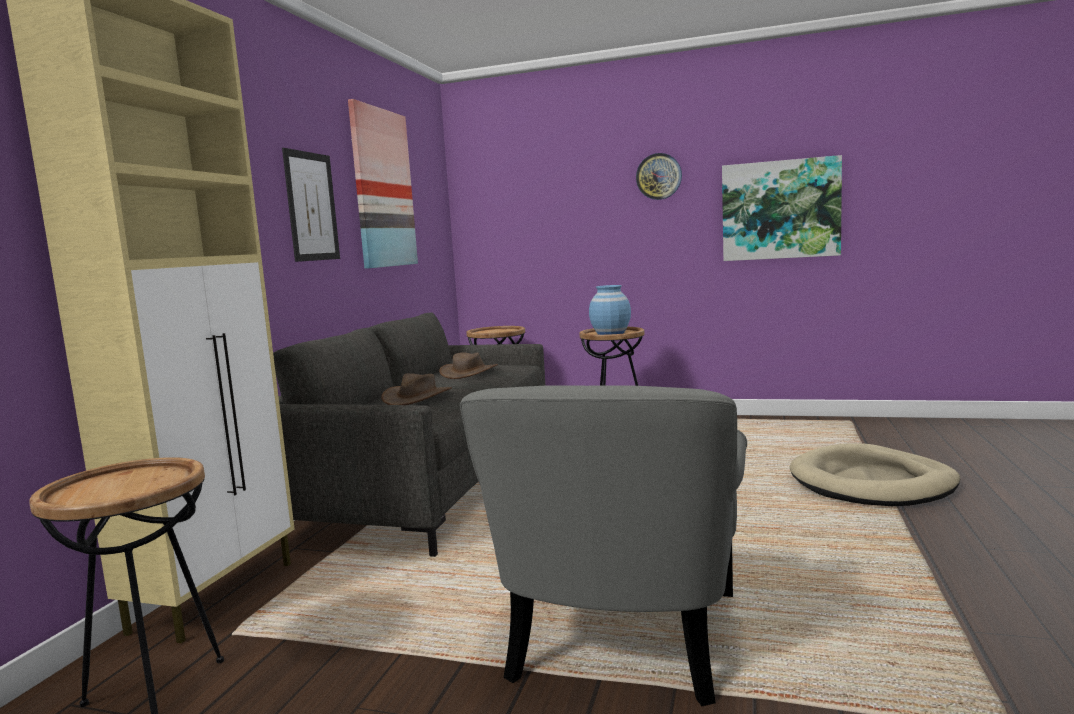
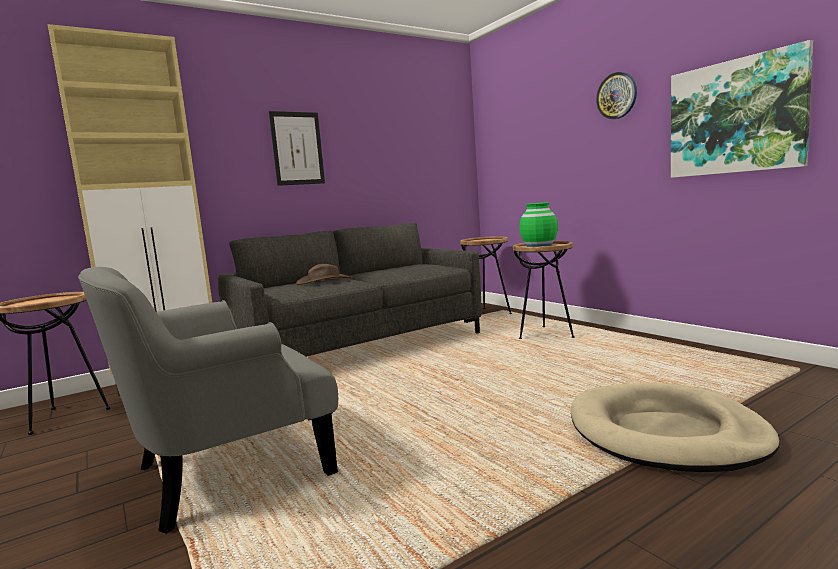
camera: 40 degrees right, 0 degrees up
picture [348,99,418,269] -> none
brown hat [439,353,498,379] -> none
blue vase [589,285,631,335] -> green vase [520,202,558,247]

